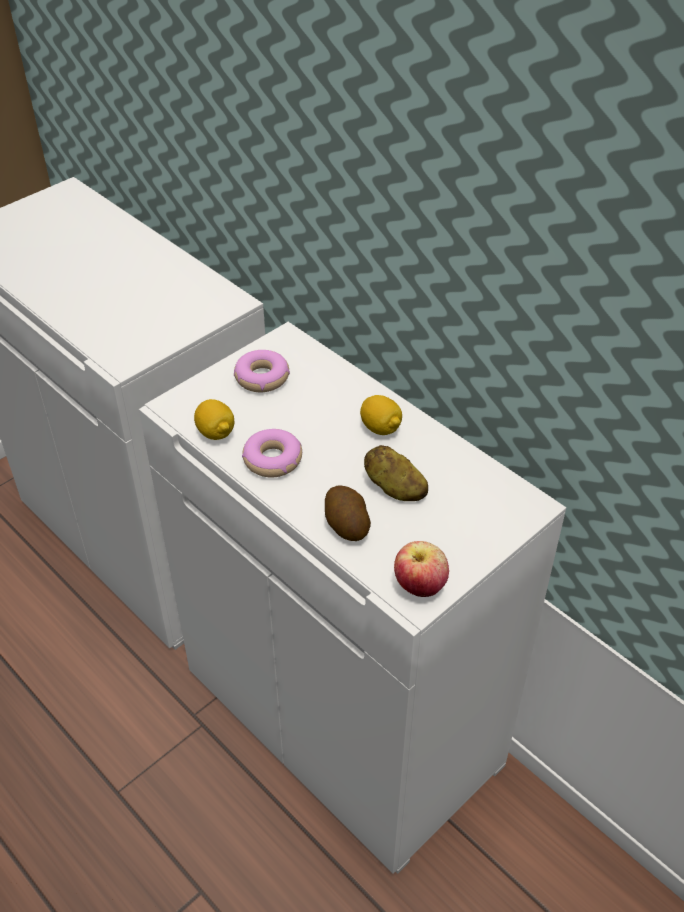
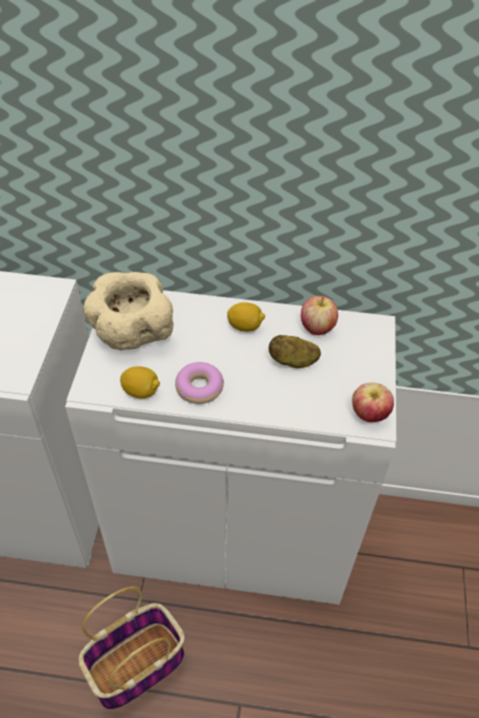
camera: 40 degrees left, 5 degrees up
donut [234,350,290,392] -> beige bowl [84,272,174,350]
potato [325,486,371,541] -> none
none -> basket [79,587,185,710]
none -> apple [301,296,338,335]

